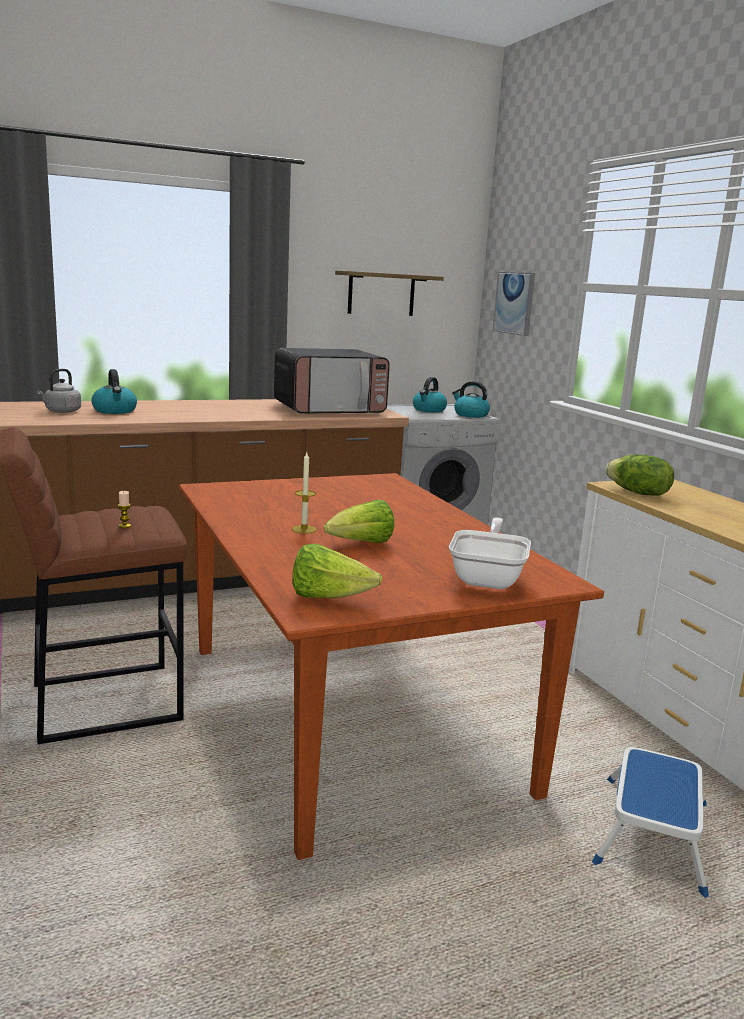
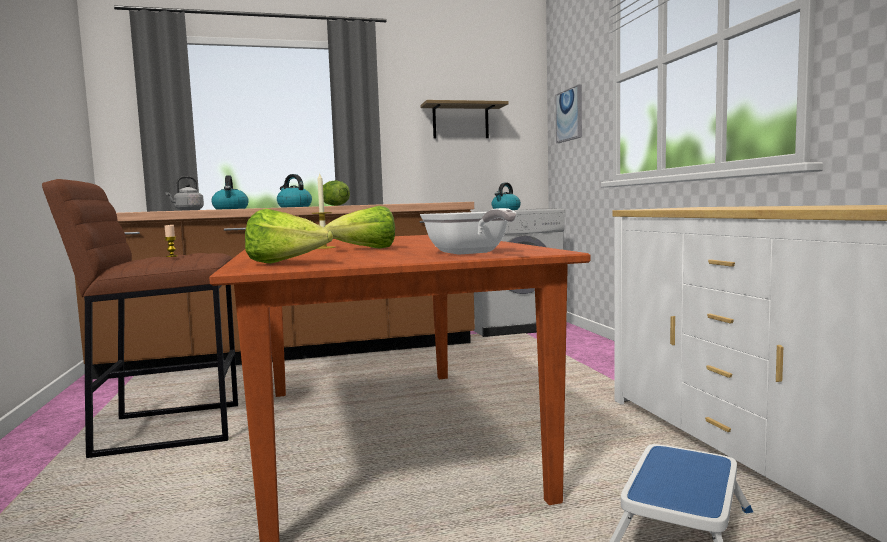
camera: 10 degrees right, 10 degrees down
microwave [274,348,390,414] -> none
frying pan [449,518,531,589] -> frying pan turned 135 degrees clockwise [420,208,516,254]
kettle [452,381,490,418] -> kettle moved to [277,174,312,208]
lettuce [606,454,674,495] -> lettuce moved to [323,180,350,206]

